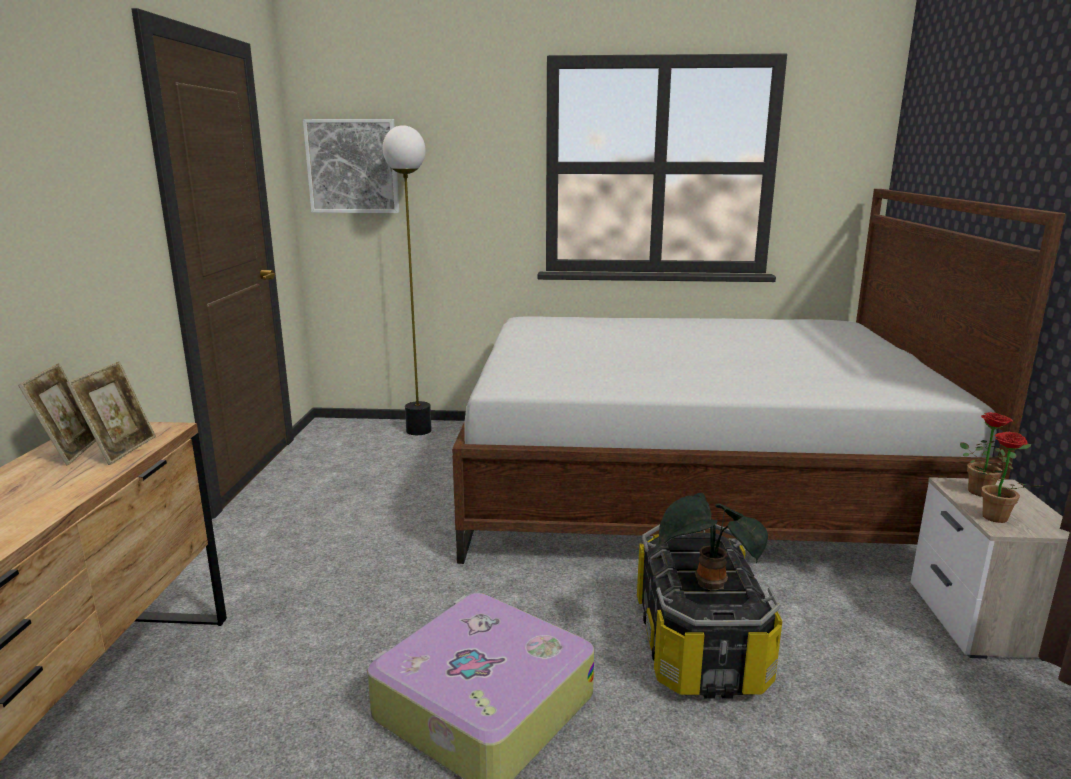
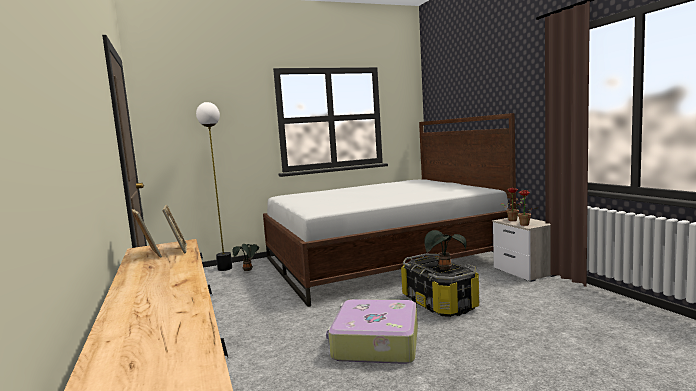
camera: 25 degrees left, 10 degrees down
picture [303,119,399,213] -> none
none -> potted plant [233,244,259,271]

